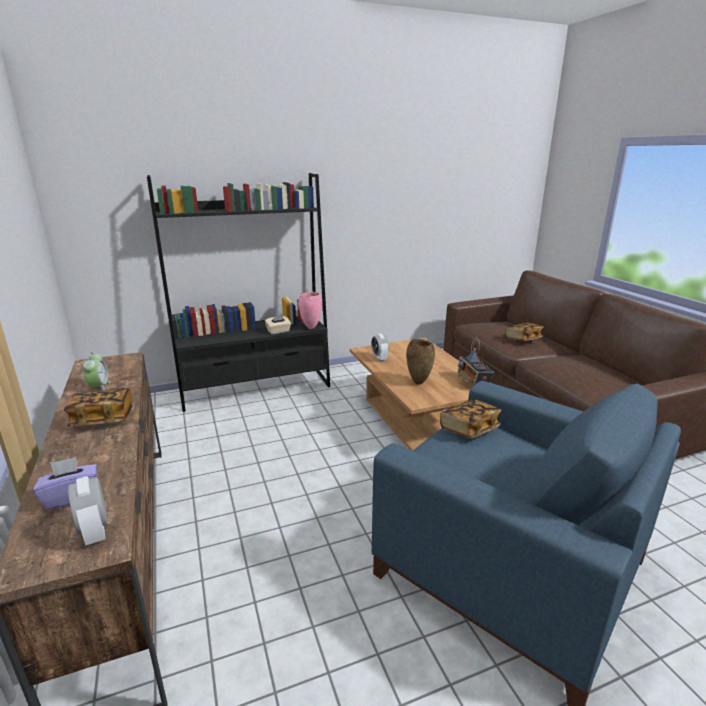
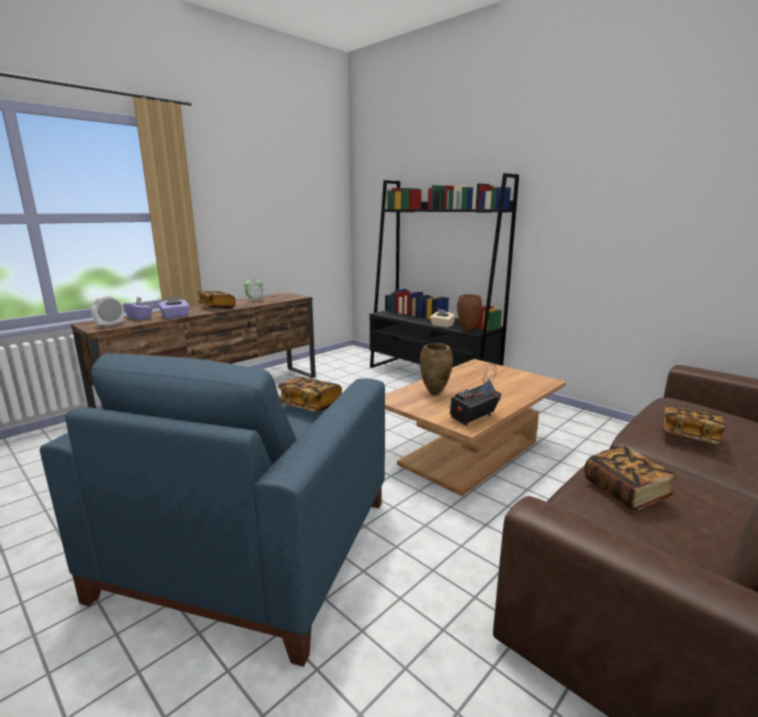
camera: 65 degrees right, 5 degrees down
pink vase [298,292,322,329] -> brown vase [457,294,482,332]
alarm clock [371,334,389,362] -> none
none -> purple tissue box [158,296,189,318]
none -> book [585,446,677,511]

